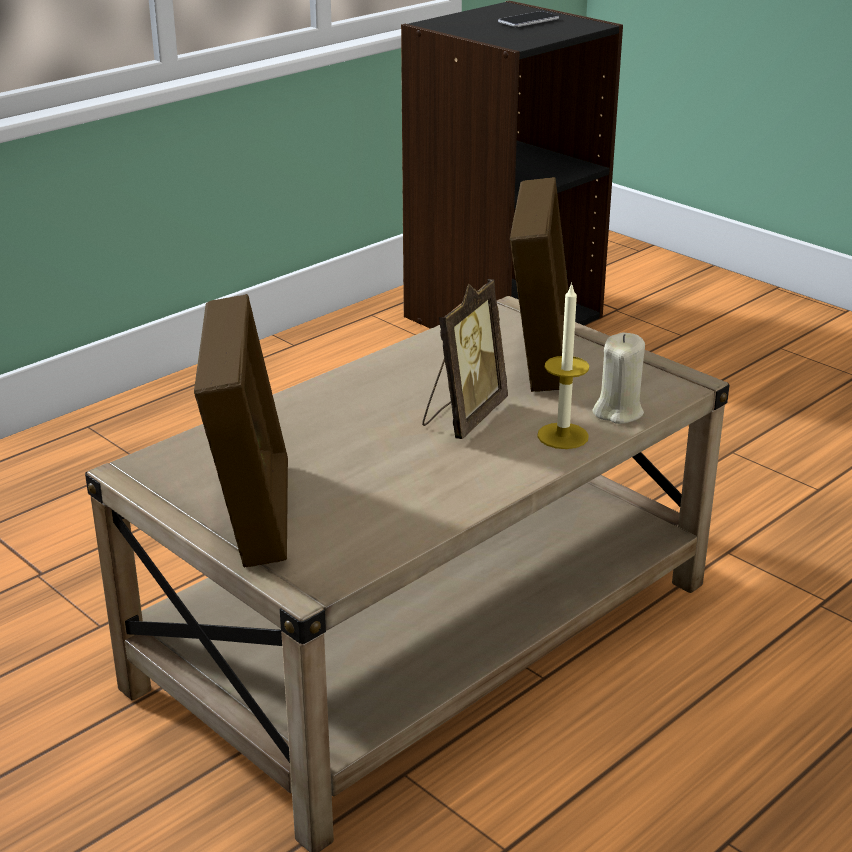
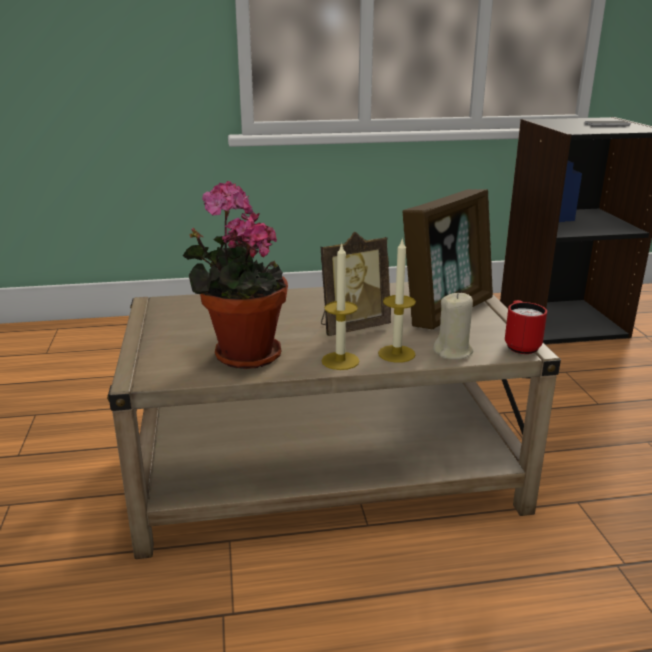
camera: 35 degrees right, 5 degrees down
picture frame [194,294,288,568] -> none
none -> potted plant [183,181,288,369]
none -> candle [322,242,360,370]
none -> red mug [505,300,547,354]

